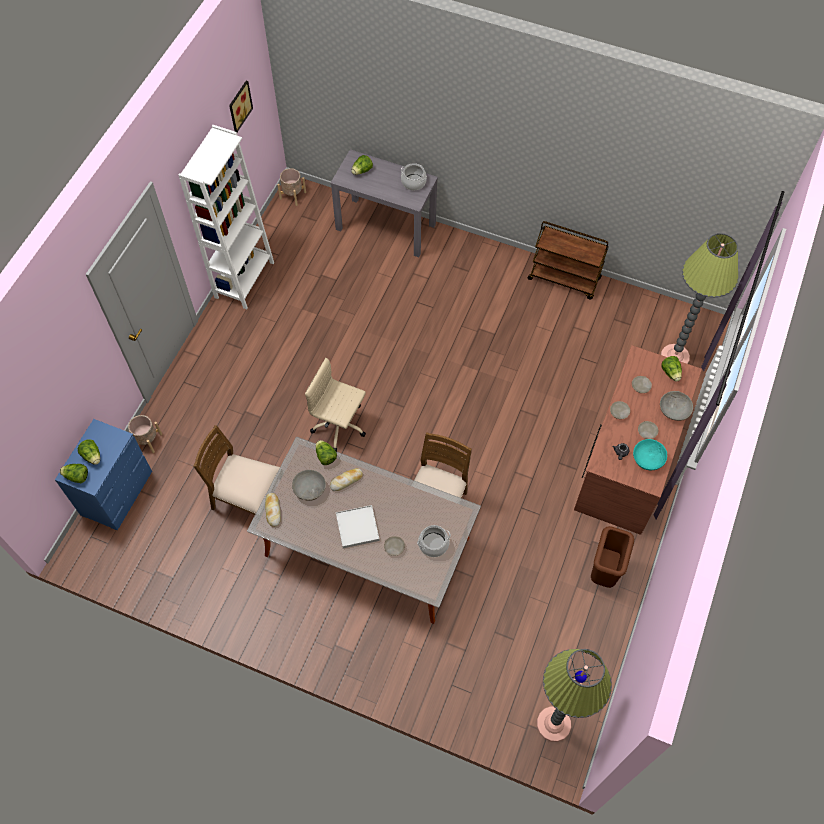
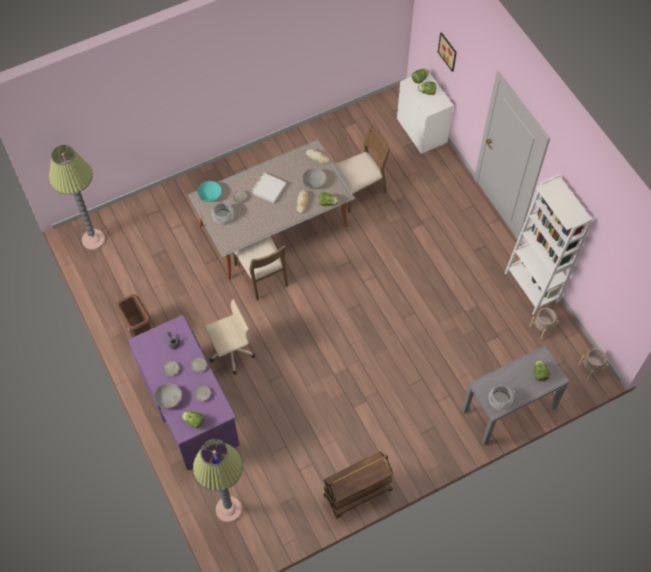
camera: 130 degrees right, 0 degrees up
blue dresser [55,419,152,530] -> white dresser [397,72,453,154]
beige planter [128,415,162,453] -> beige planter moved to [529,308,559,340]
picture [229,81,253,132] -> picture moved to [438,32,457,72]
beige office chair [305,358,366,451] -> beige office chair moved to [205,299,255,374]
brown desk [574,345,702,535] -> purple desk [128,315,240,471]
turquoise bowl [633,439,667,470] -> turquoise bowl moved to [198,181,222,202]

